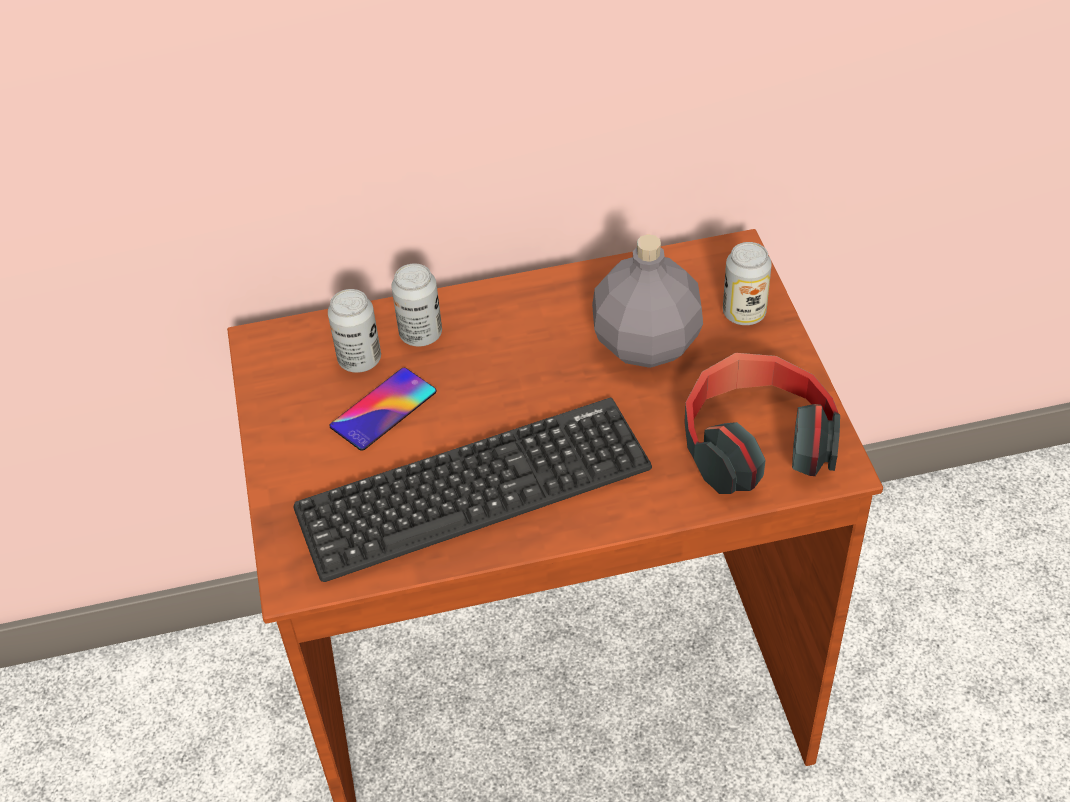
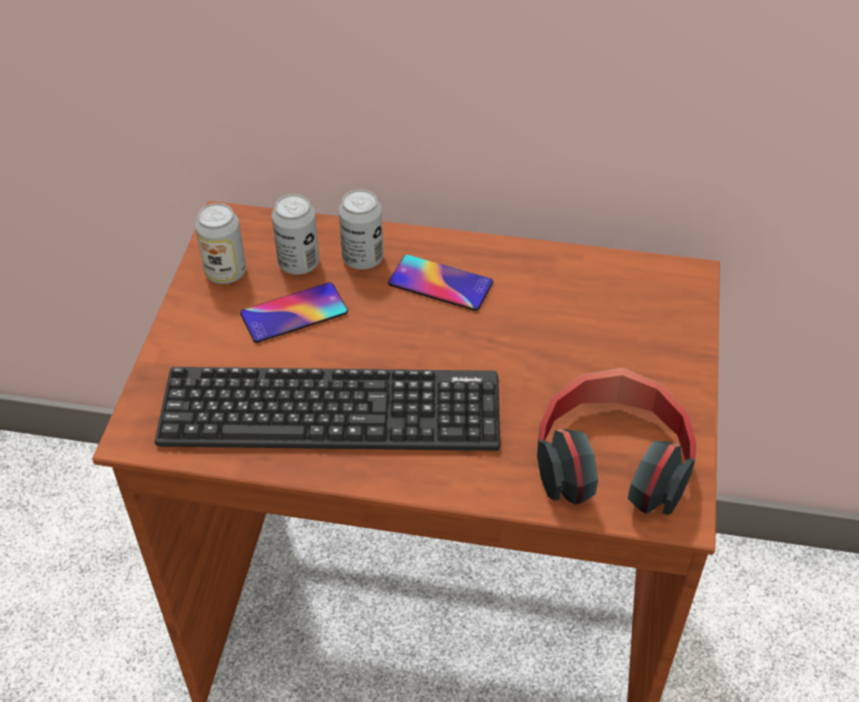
camera: 20 degrees right, 0 degrees up
grey bottle [592,234,703,368] -> none
can [723,242,772,325] -> can moved to [195,203,246,284]
none -> phone [388,255,493,311]

